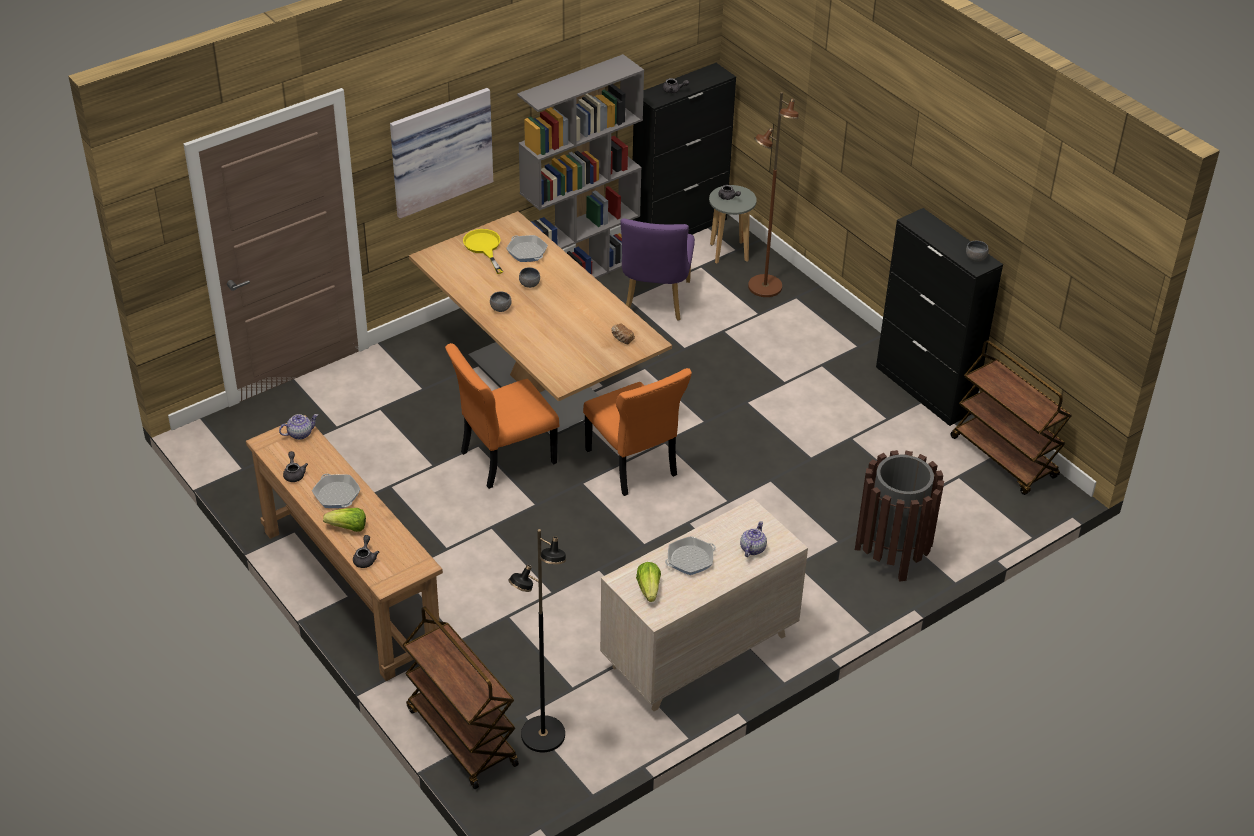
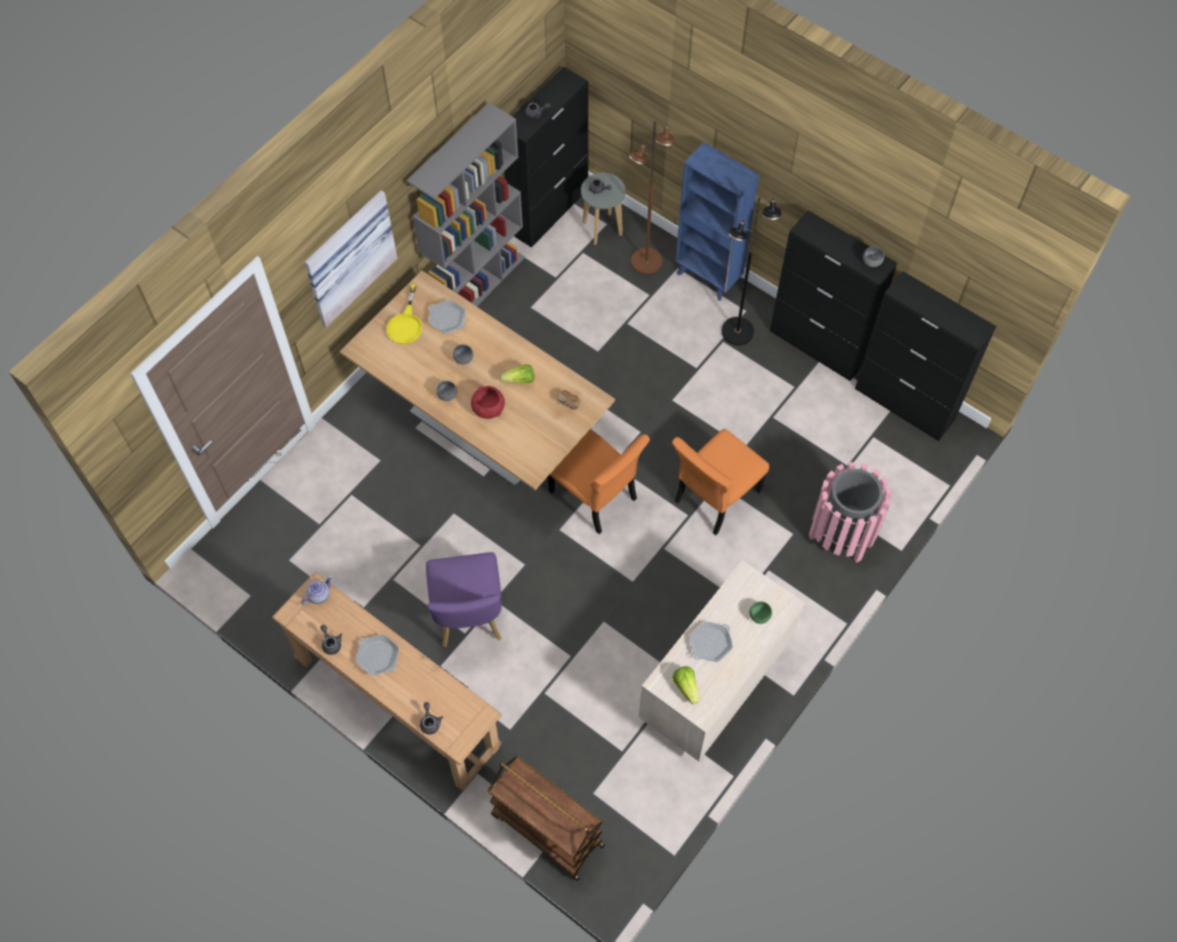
camera: 15 degrees left, 20 degrees up
lettuce [323,508,366,532] -> lettuce moved to [500,364,534,383]
orange chair [445,343,559,489] -> orange chair moved to [672,428,770,536]
yellow frying pan [463,229,503,274] -> yellow frying pan turned 135 degrees counterclockwise [387,285,422,344]
black floor lamp [509,529,566,752] -> black floor lamp moved to [721,196,782,345]
purple chair [621,218,695,321] -> purple chair moved to [426,552,502,647]
teapot [740,521,767,557] -> green bowl [749,601,772,624]
brown trash can [855,450,944,582] -> pink trash can [809,462,892,563]
brown cart [951,340,1072,495] -> black cabinet [855,271,996,441]
none -> red bowl [471,386,505,419]
none -> blue bookcase [675,142,759,300]

